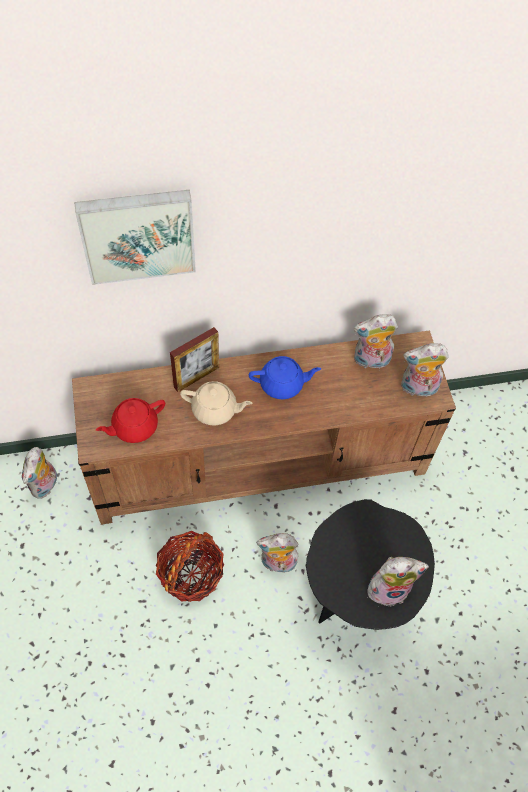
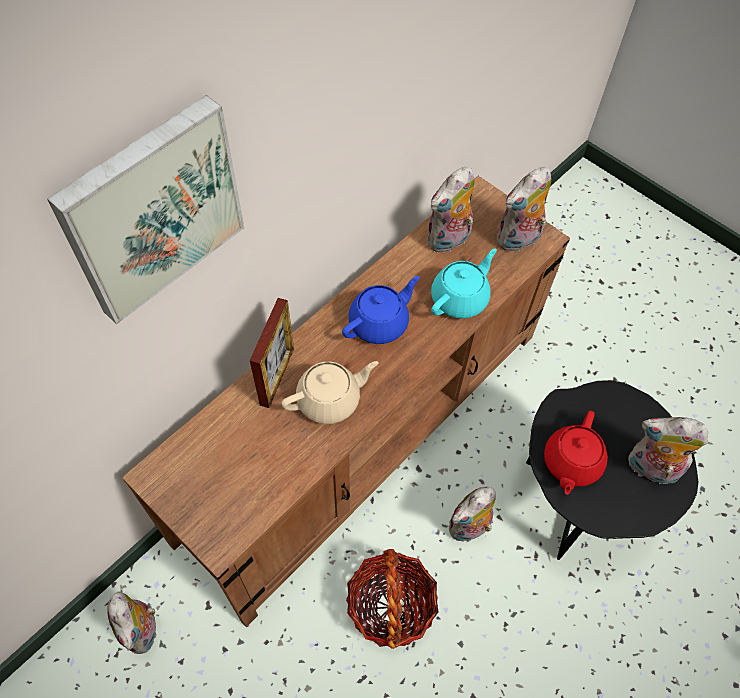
camera: 35 degrees left, 0 degrees up
red teapot [96,398,165,443] -> red teapot moved to [544,411,608,495]
plush toy [367,557,429,607] -> plush toy turned 120 degrees counterclockwise [628,417,709,488]
none -> turquoise teapot [431,248,497,319]

